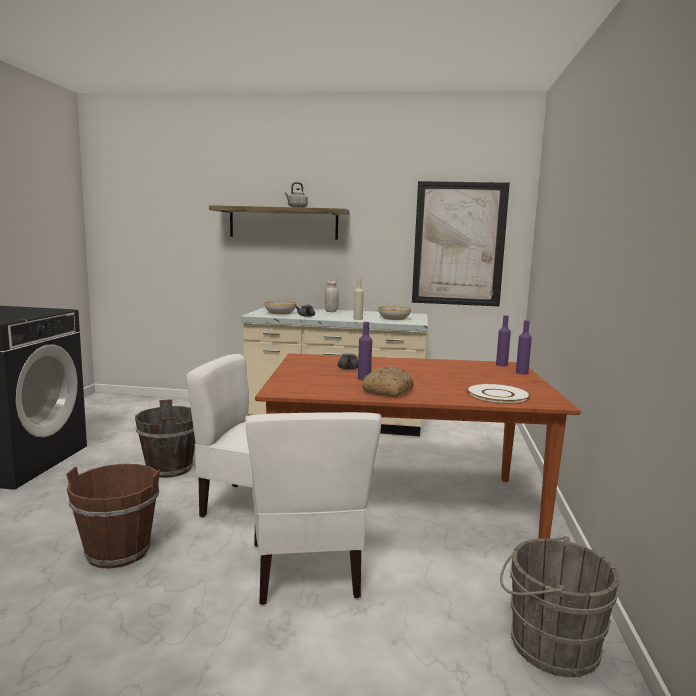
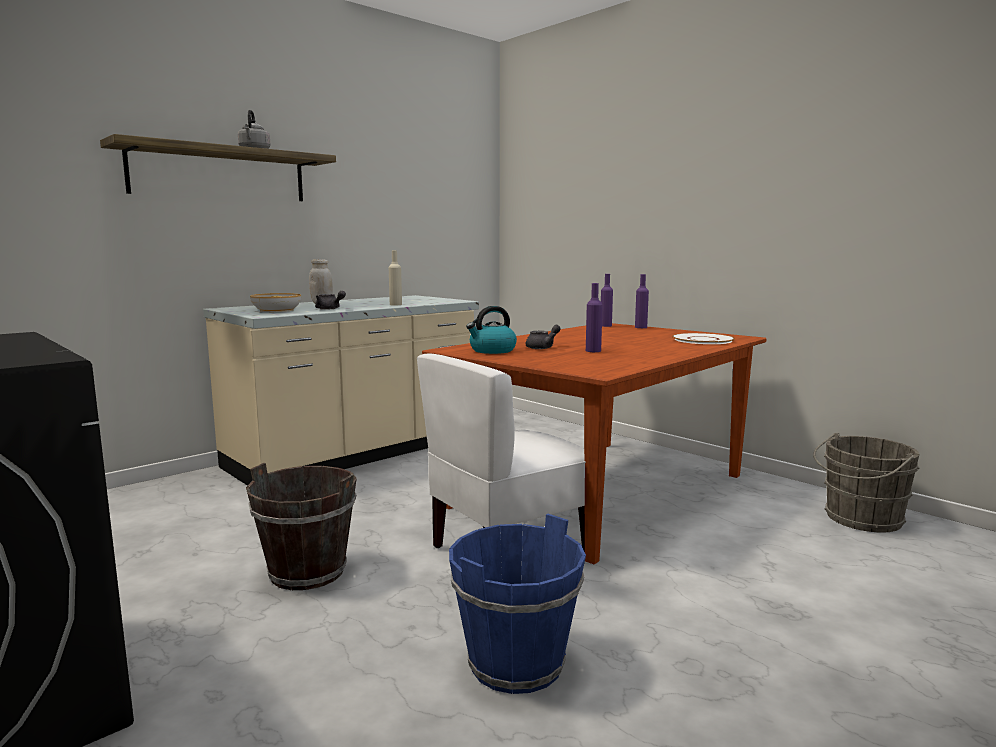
camera: 50 degrees left, 0 degrees up
brown bucket [66,464,160,568] -> blue bucket [449,514,586,694]
white chair [245,412,382,605] -> none
bread [362,366,414,397] -> none
bowl [378,306,411,320] -> none
picture [412,181,510,306] -> none
none -> kettle [466,306,517,354]

